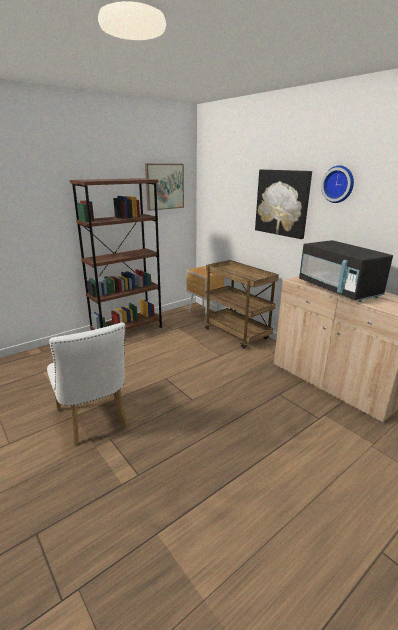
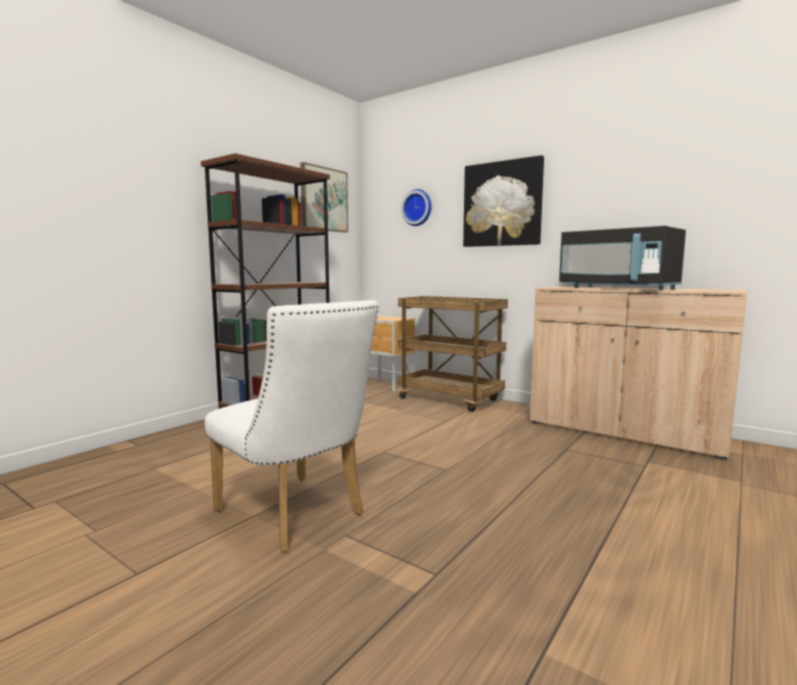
camera: 15 degrees left, 15 degrees down
wall clock [321,166,354,203] -> wall clock moved to [401,189,432,226]

